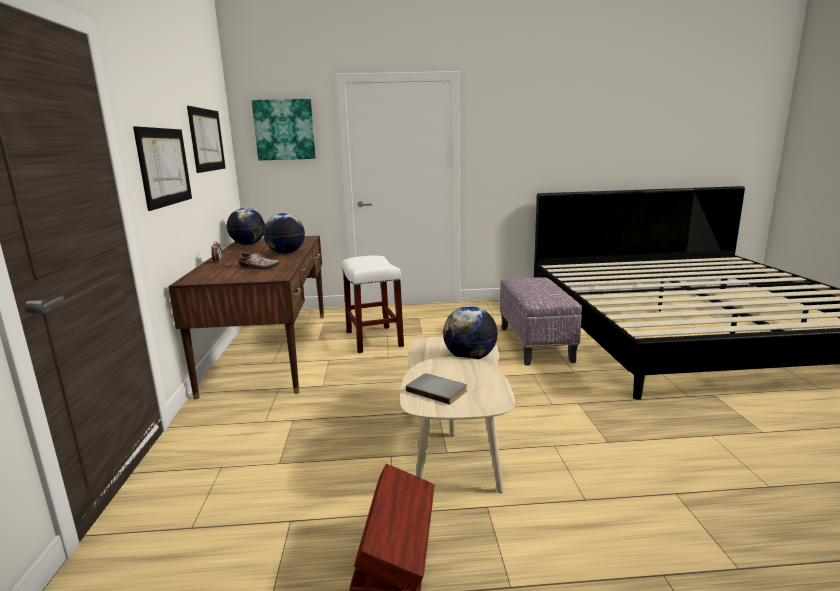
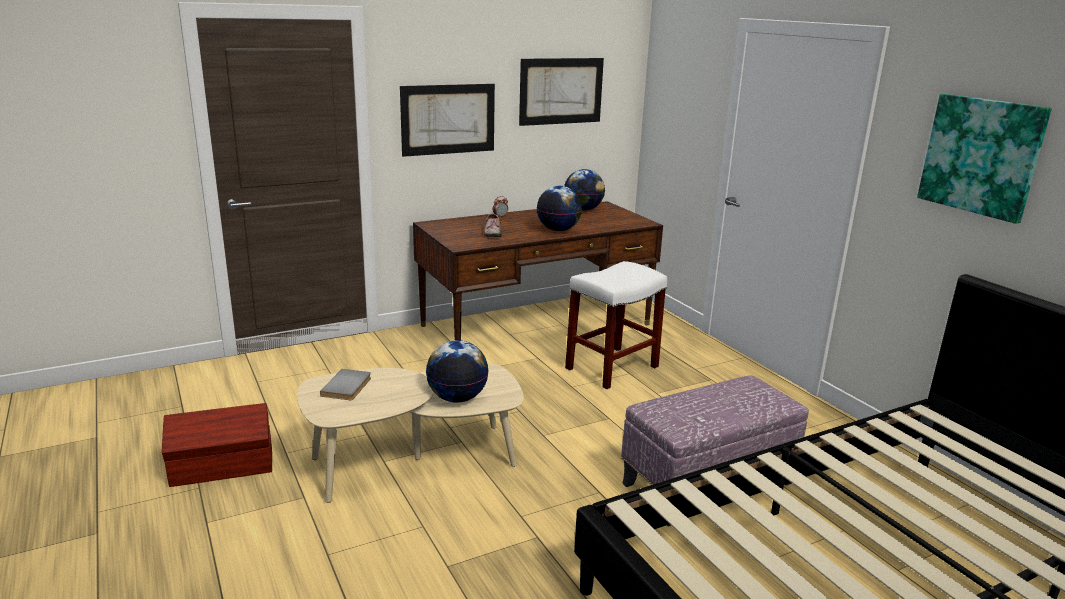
camera: 65 degrees right, 5 degrees up
picture [252,99,316,160] -> picture moved to [917,94,1052,224]

